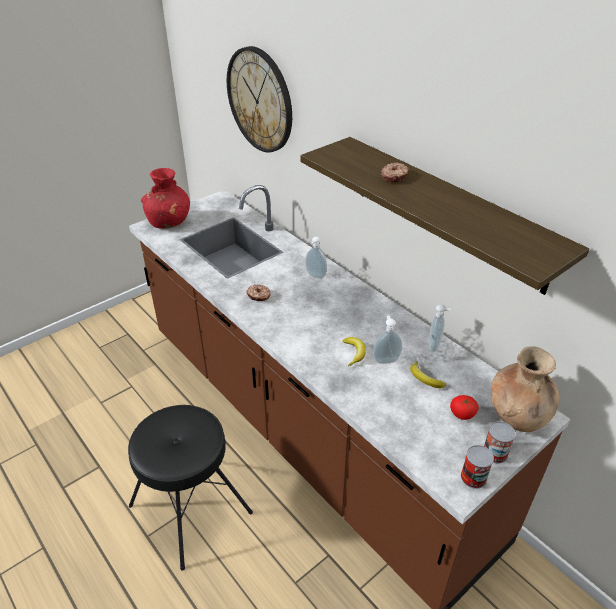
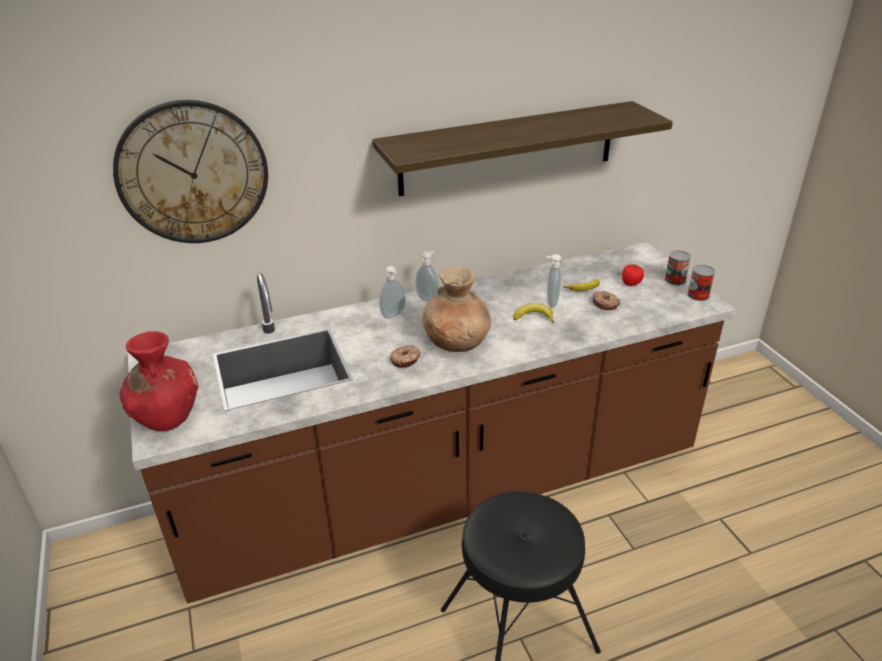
camera: 70 degrees left, 5 degrees down
donut [381,162,409,182] -> donut moved to [593,291,620,310]
soap dispenser [429,305,451,352] -> soap dispenser moved to [415,251,440,302]
brown vase [491,346,560,432] -> brown vase moved to [422,267,491,352]

